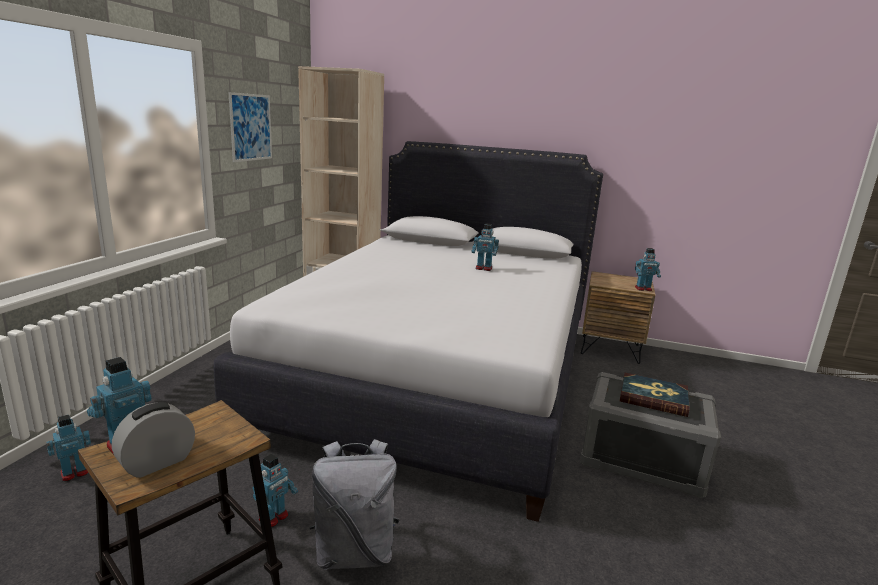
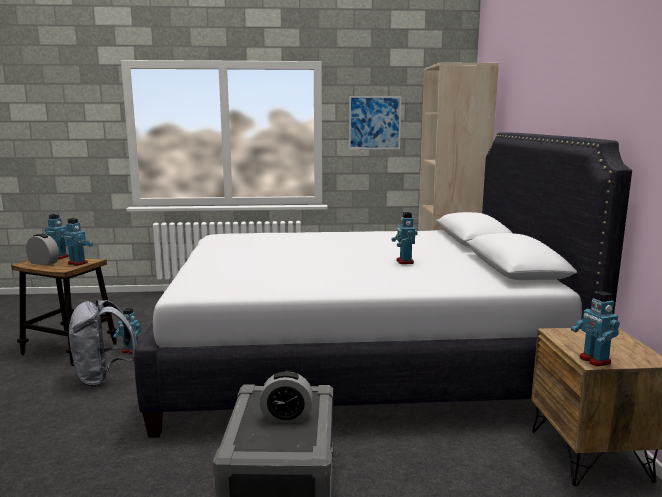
camera: 70 degrees right, 5 degrees down
toy robot [46,415,91,481] -> toy robot moved to [64,218,93,266]
book [620,373,690,417] -> alarm clock [259,371,313,422]

